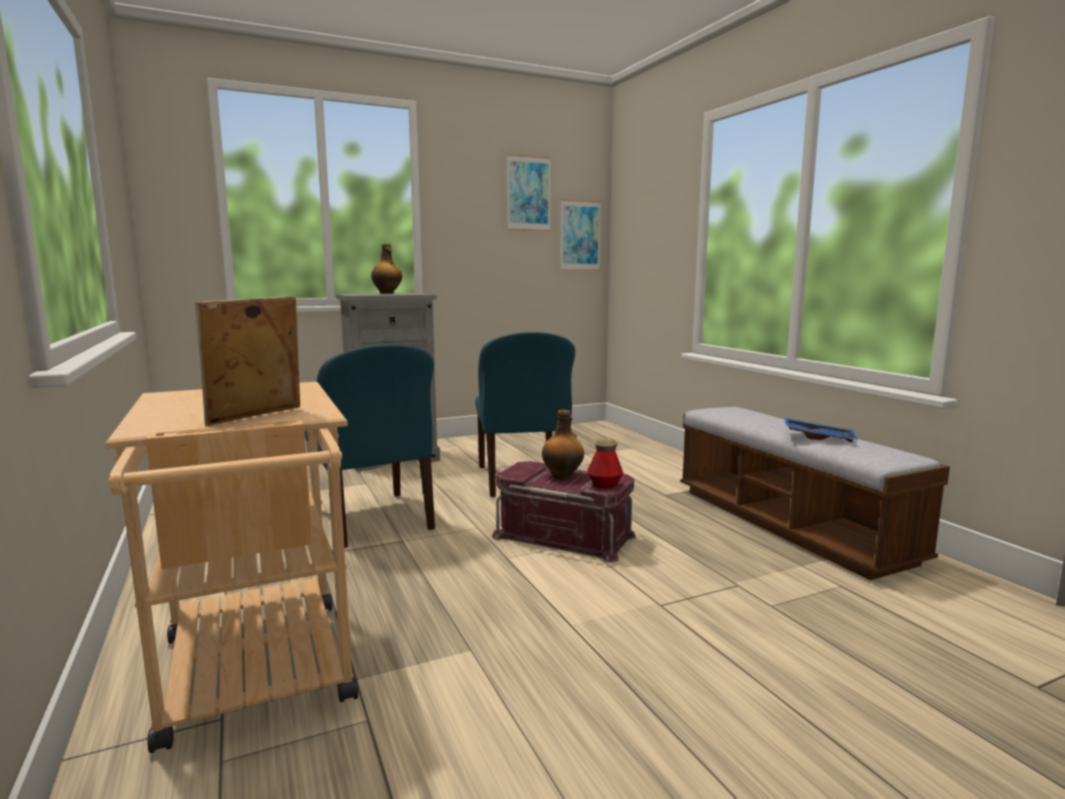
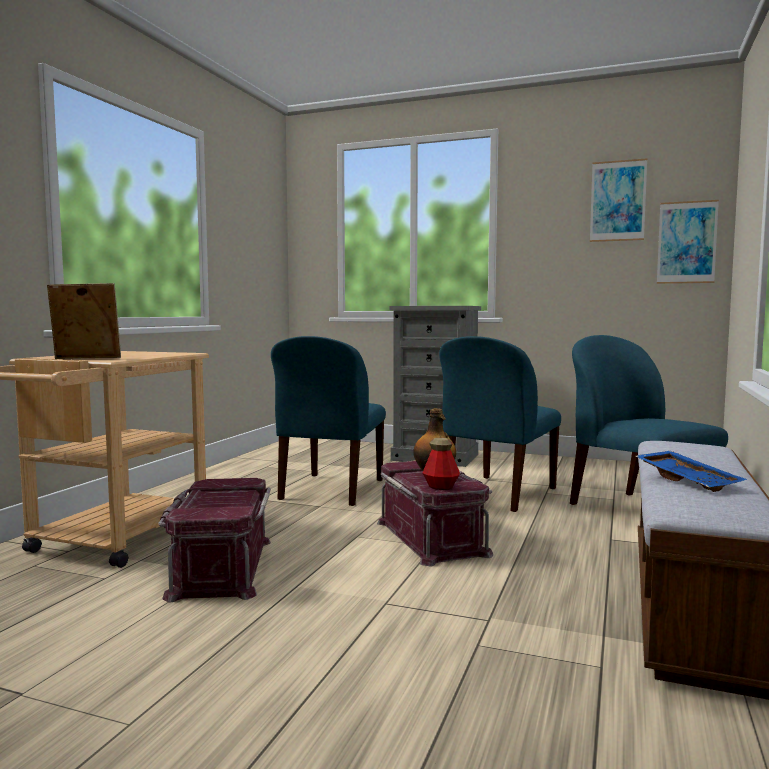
camera: 45 degrees right, 5 degrees down
bottle [371,244,402,294] -> none
none -> red storage box [158,478,271,603]
none -> blue chair [570,335,728,505]

